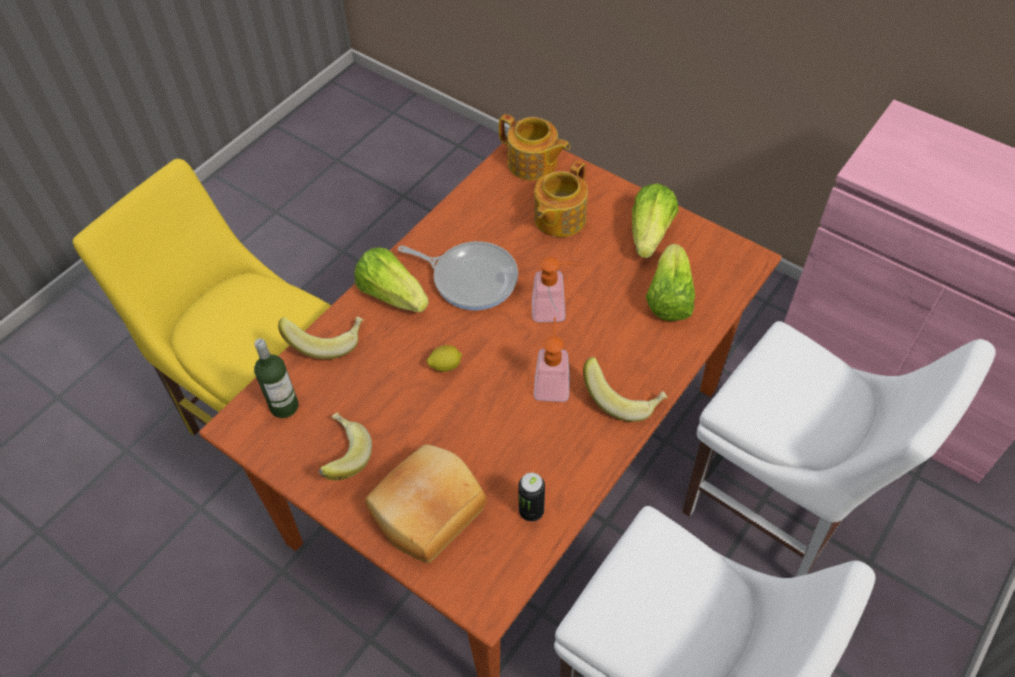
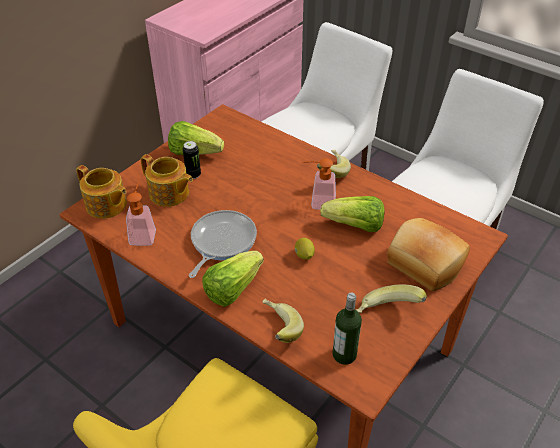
camera: 90 degrees left, 10 degrees down
teapot [499,114,570,181] -> teapot turned 90 degrees clockwise [76,165,127,219]
can [518,473,545,521] -> can moved to [183,141,201,179]
soap dispenser [532,257,583,322] -> soap dispenser moved to [126,182,156,245]
lettuce [646,244,695,321] -> lettuce moved to [320,196,384,232]

